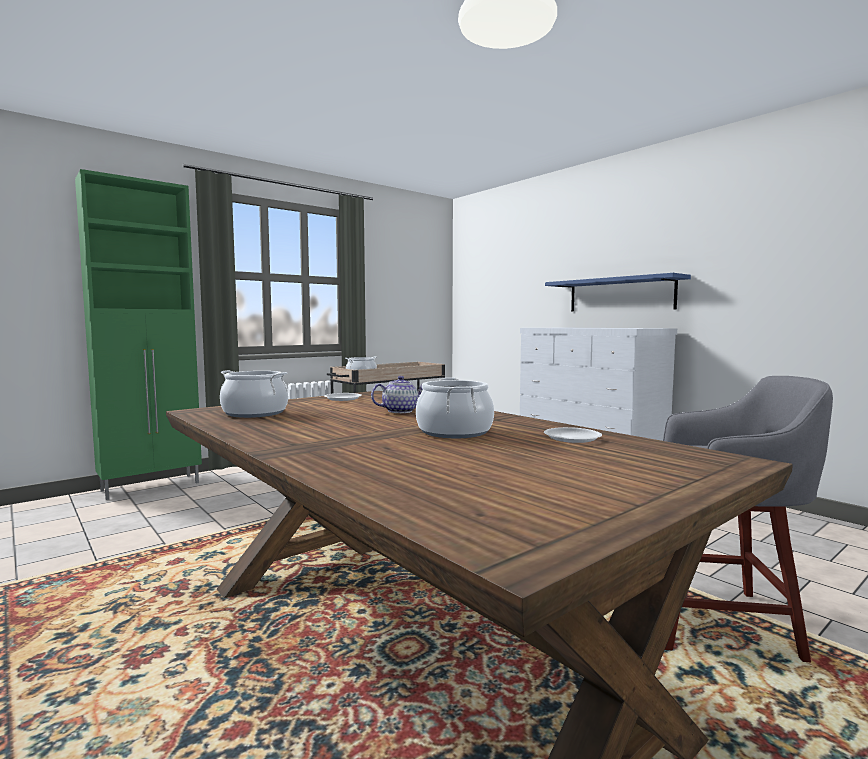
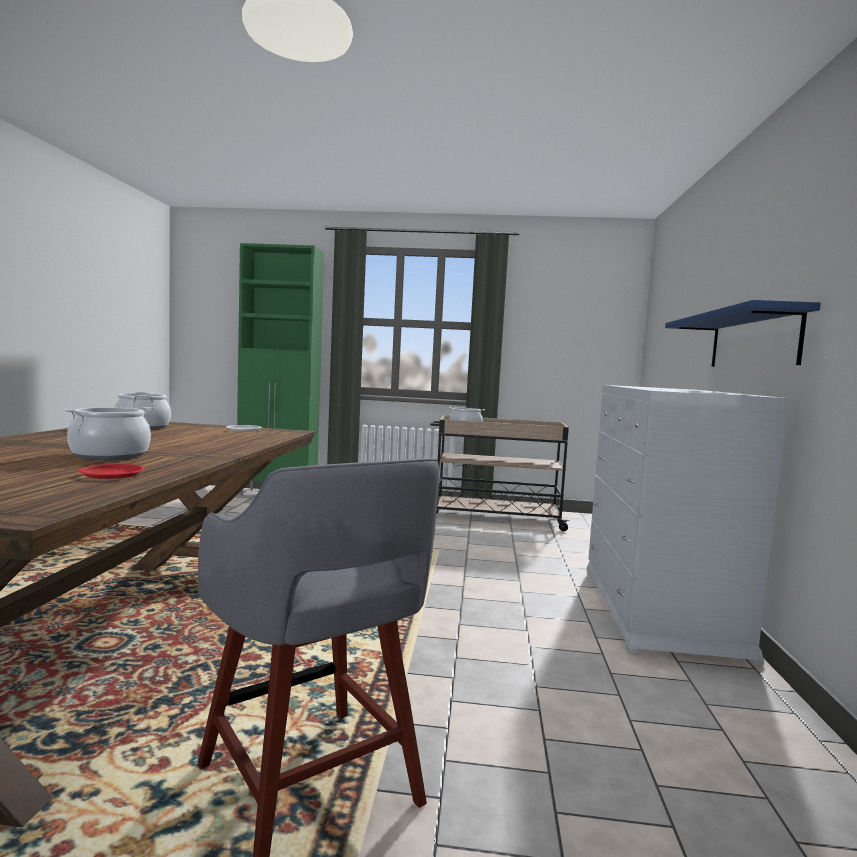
camera: 45 degrees right, 0 degrees up
teapot [371,376,423,413] -> none
white plate [544,427,602,443] -> red plate [78,464,145,479]

